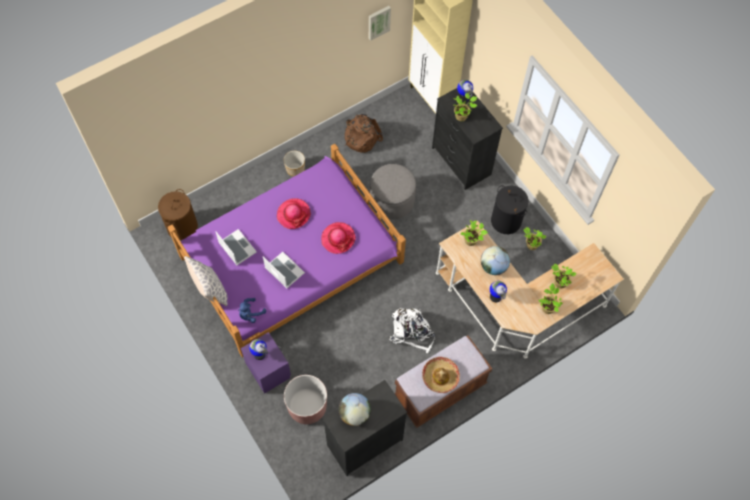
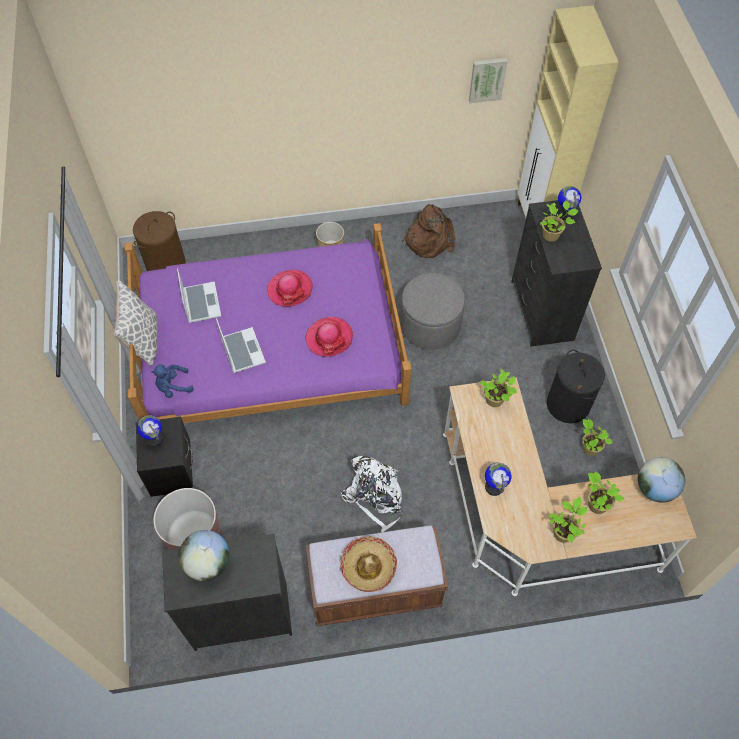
camera: 25 degrees right, 5 degrees down
purple nightstand [241,332,291,394] -> black nightstand [136,417,193,497]
globe [481,246,510,275] -> globe moved to [638,457,685,503]

